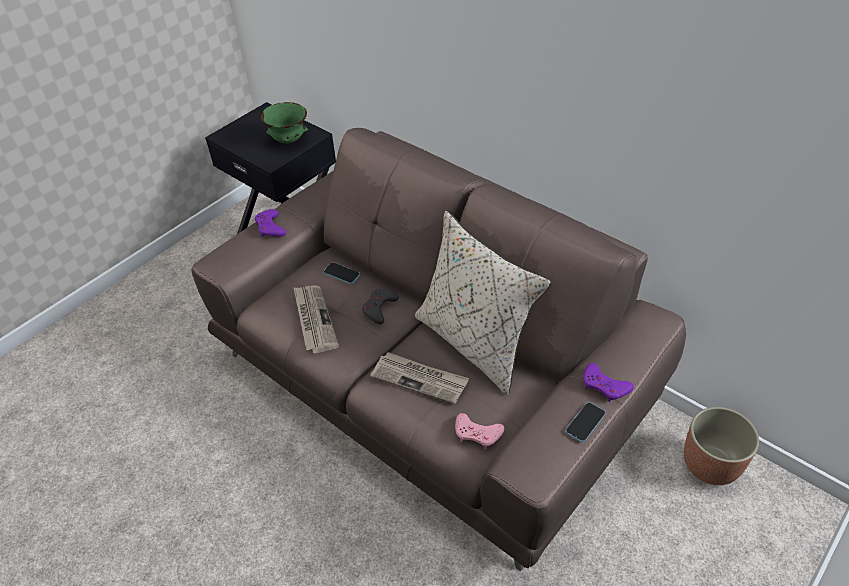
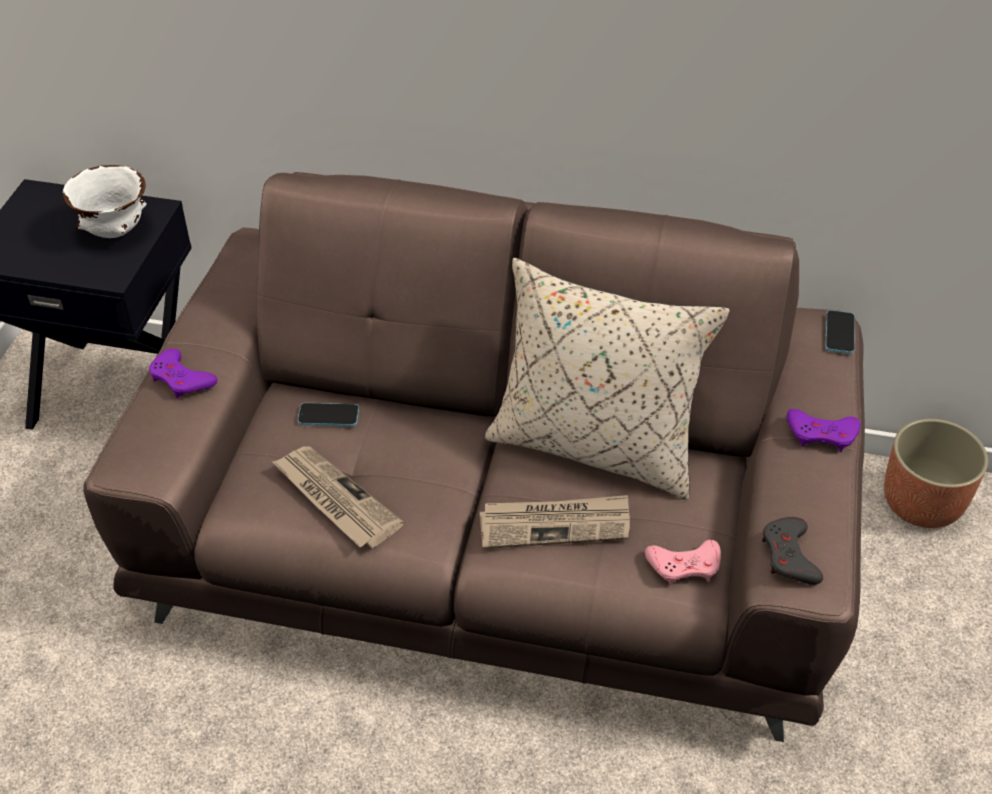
camera: 30 degrees left, 0 degrees up
green bowl [261,102,308,144] -> white bowl [63,165,147,238]
grey game controller [362,289,399,324] -> grey game controller moved to [762,517,823,585]
phone [565,402,606,442] -> phone moved to [825,310,855,354]

